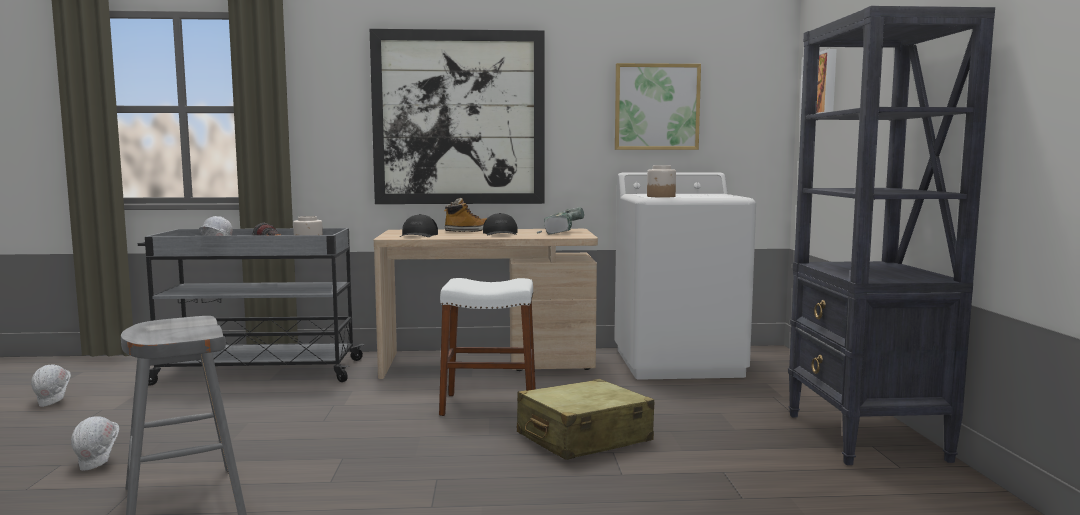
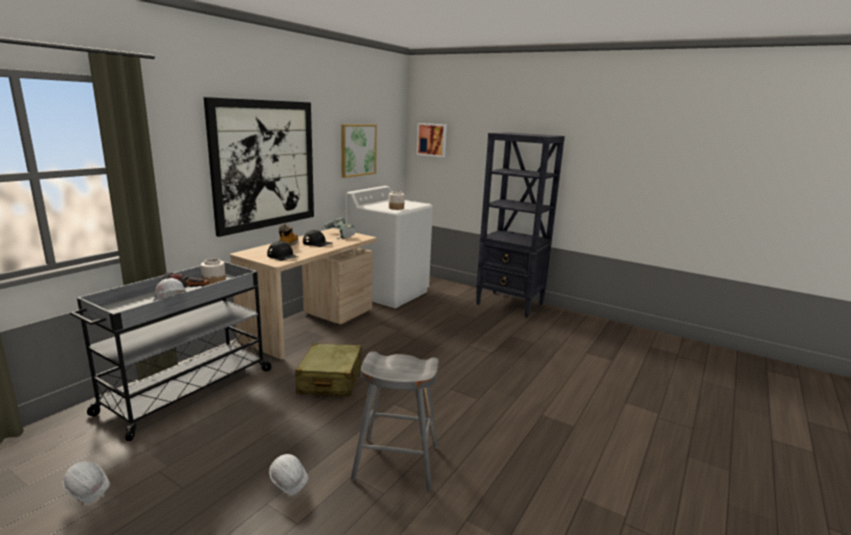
camera: 55 degrees left, 10 degrees up
white stool [439,278,536,416] -> none
beige suitcase [517,379,654,460] -> beige suitcase moved to [295,343,362,397]

